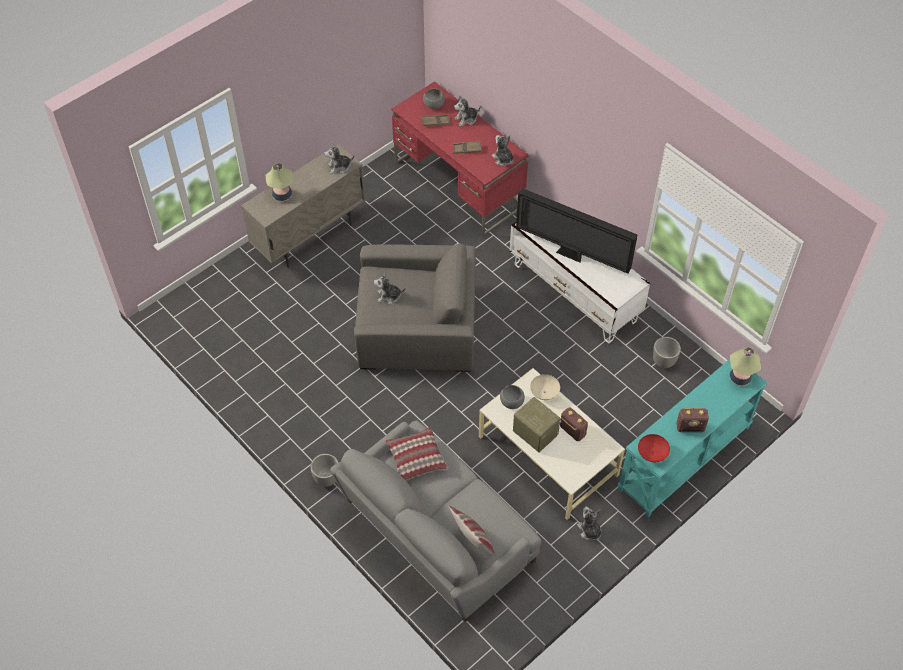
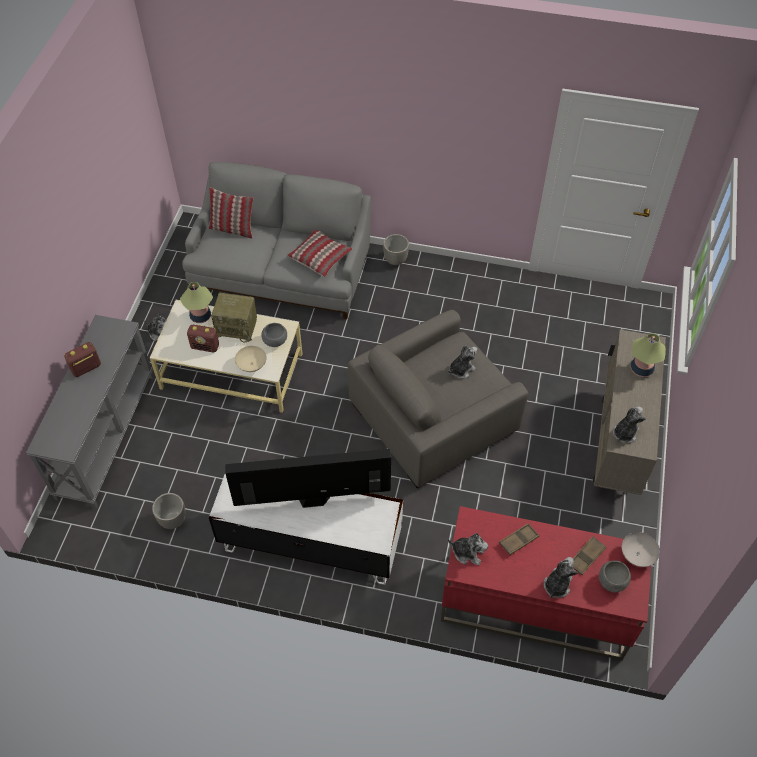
camera: 145 degrees right, 0 degrees up
turquoise console table [618,359,767,518] -> grey console table [26,315,154,508]
red bowl [638,434,670,462] -> none
table lamp [730,347,761,386] -> table lamp moved to [180,282,213,323]
none -> white bowl [622,532,660,567]

